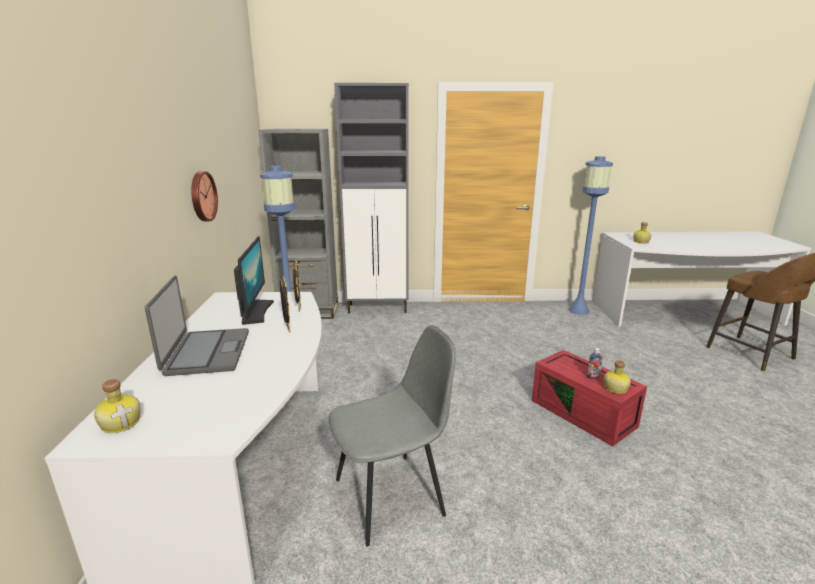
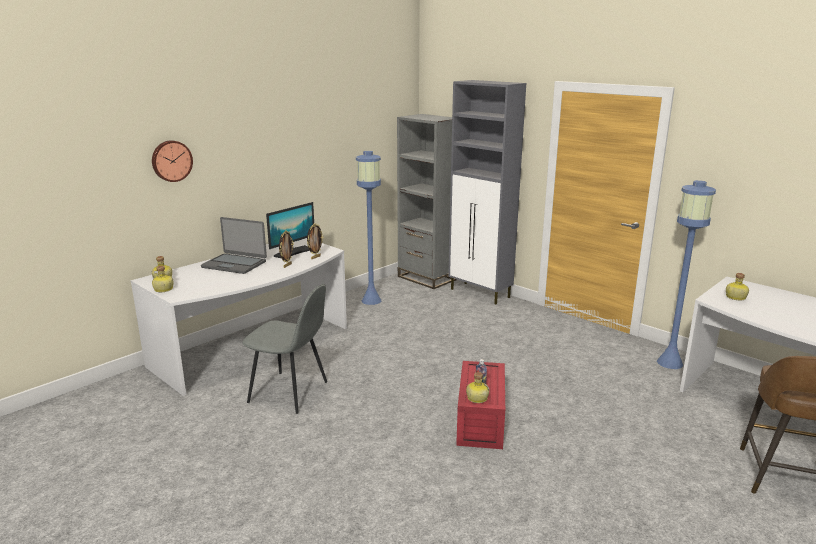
camera: 45 degrees right, 0 degrees up
laptop [145,276,249,376] -> laptop turned 75 degrees clockwise [201,217,267,274]
wall clock [191,171,218,221] -> wall clock moved to [152,140,193,182]
none -> bottle [152,266,174,292]

